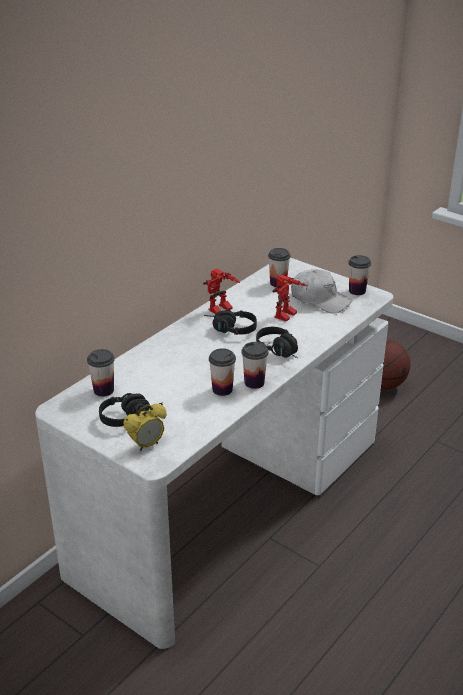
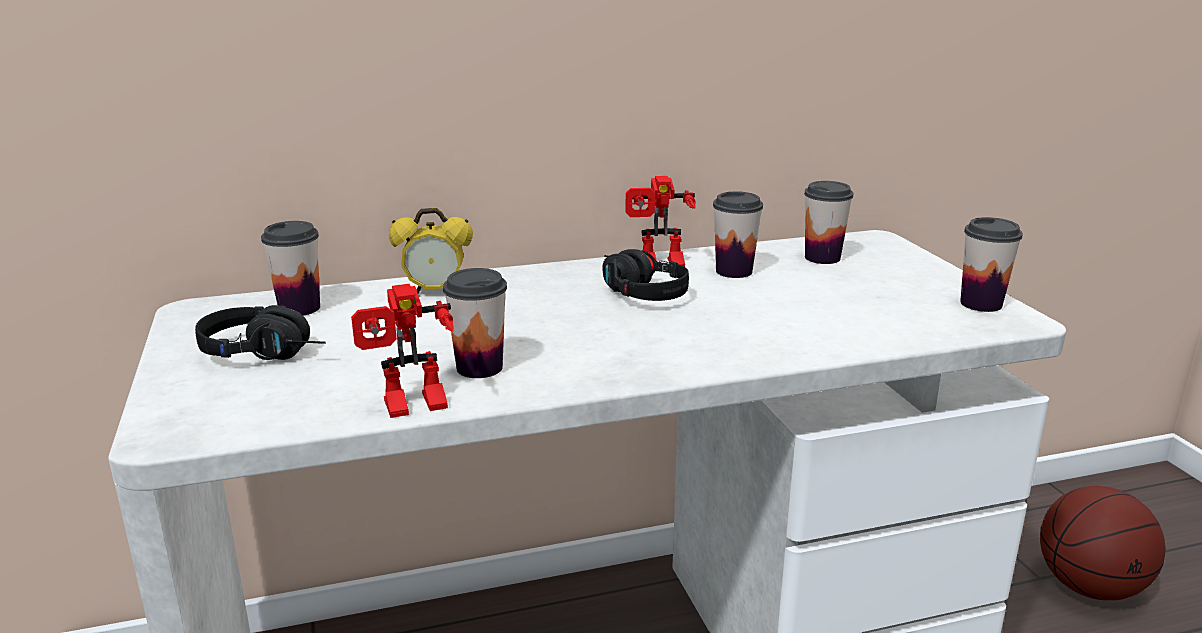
camera: 35 degrees right, 10 degrees down
alarm clock [123,404,166,451] -> alarm clock moved to [389,208,473,294]
cup [242,342,268,389] -> cup moved to [713,191,763,278]
black headphones [256,327,298,358] -> none
toy robot [272,275,307,322] -> toy robot moved to [351,284,454,418]
white cap [291,269,352,314] -> none

